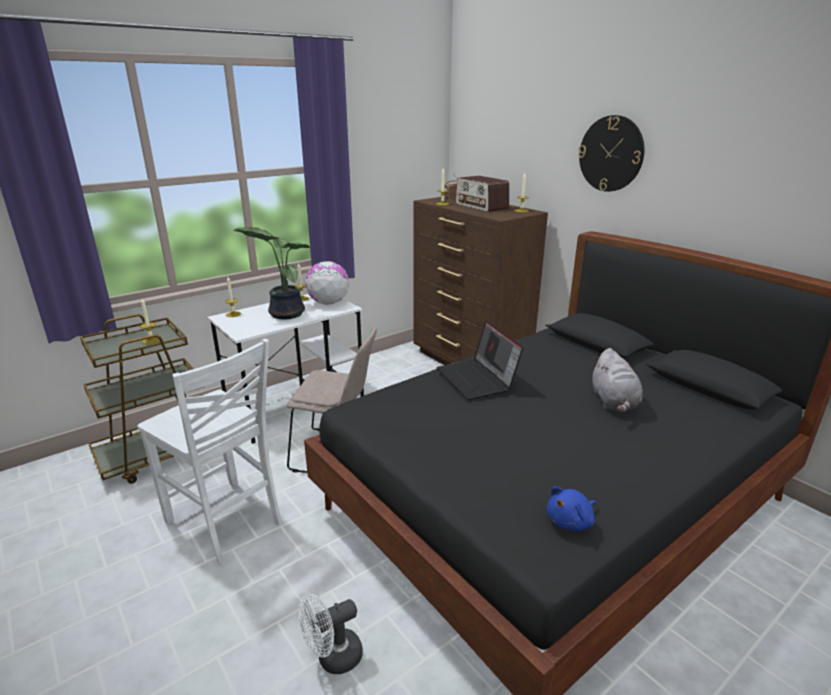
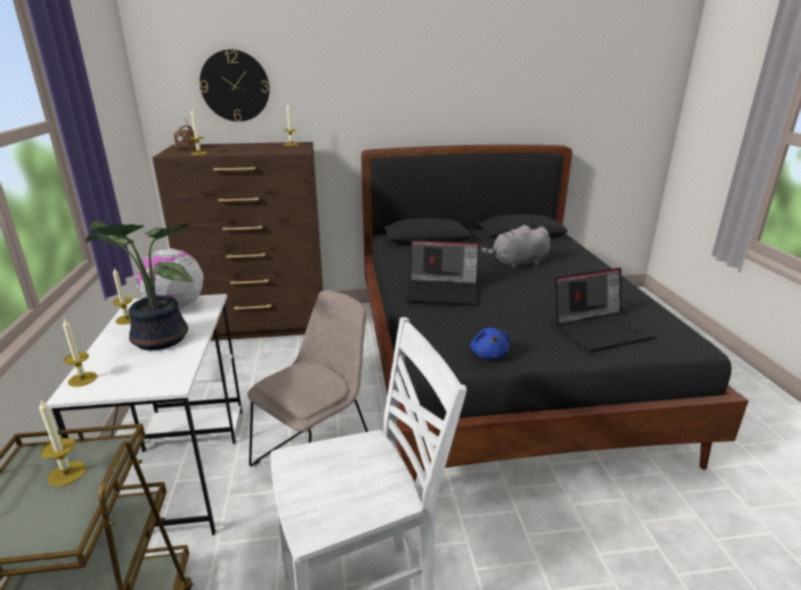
camera: 60 degrees left, 0 degrees up
white fan [299,593,363,674] -> none
radio [455,176,509,212] -> none
blue plush toy [547,486,596,531] -> blue plush toy moved to [470,327,510,359]
wall clock [578,115,644,192] -> wall clock moved to [200,50,270,122]
grey plush toy [592,348,643,412] -> grey plush toy turned 135 degrees clockwise [480,225,550,269]
none -> laptop [555,268,656,352]

